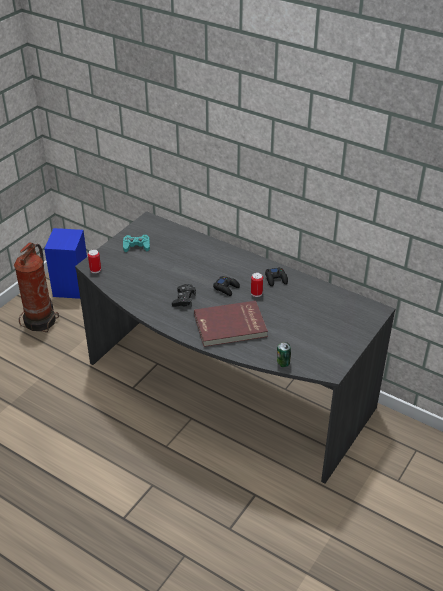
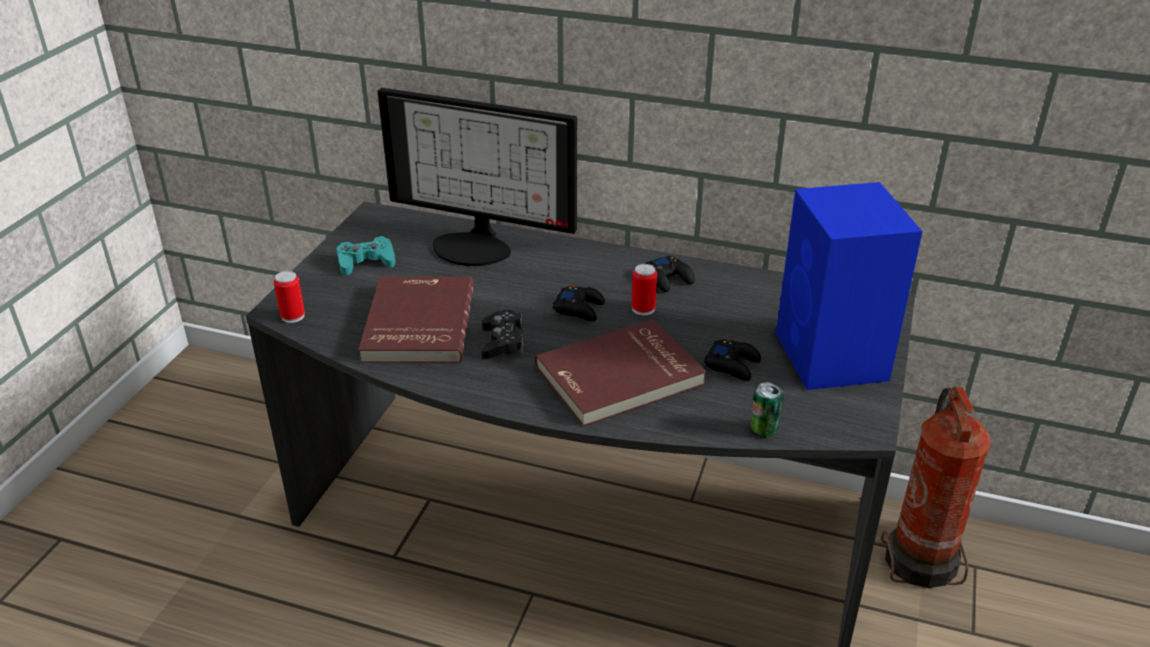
camera: 15 degrees left, 5 degrees down
fire extinguisher [14,242,59,332] -> fire extinguisher moved to [881,387,990,588]
blue speaker [44,228,87,299] -> blue speaker moved to [776,182,923,390]
none -> red book [359,276,474,363]
none -> monitor [377,88,577,266]
none -> black game controller [704,340,761,381]

